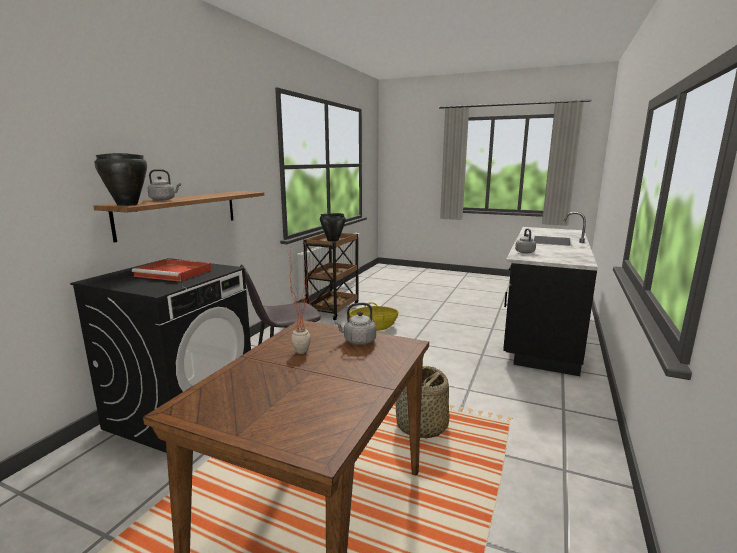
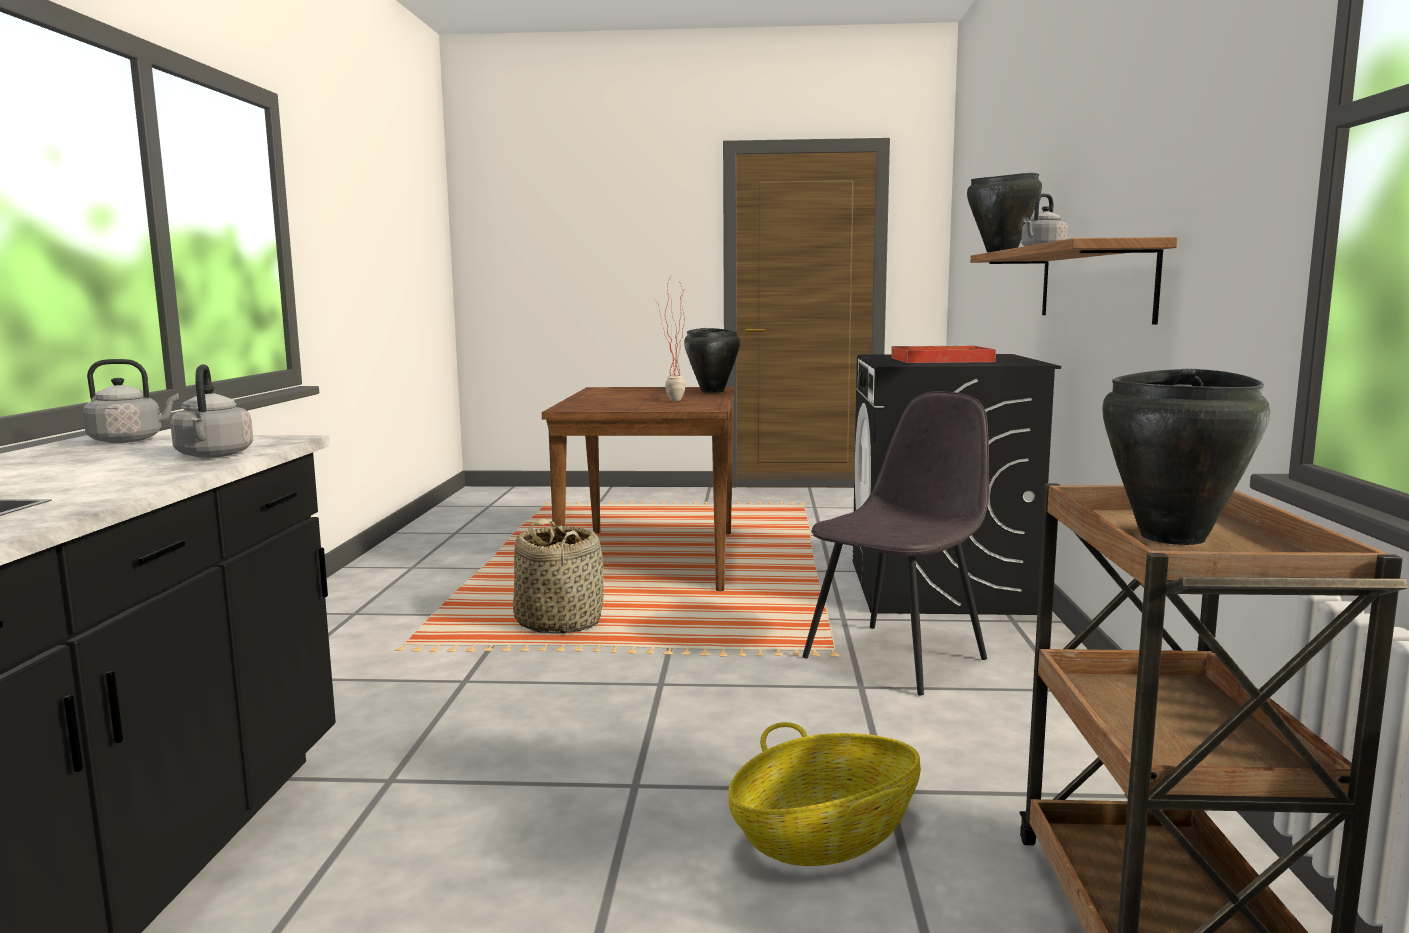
camera: 160 degrees right, 5 degrees down
grey kettle [334,303,376,345] -> grey kettle moved to [83,359,179,443]
none -> black cooking pot [684,328,740,393]

